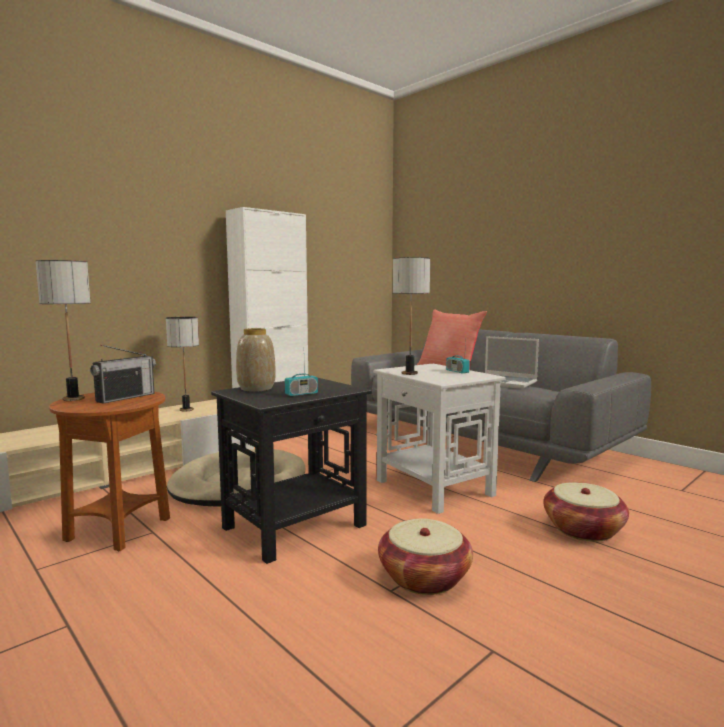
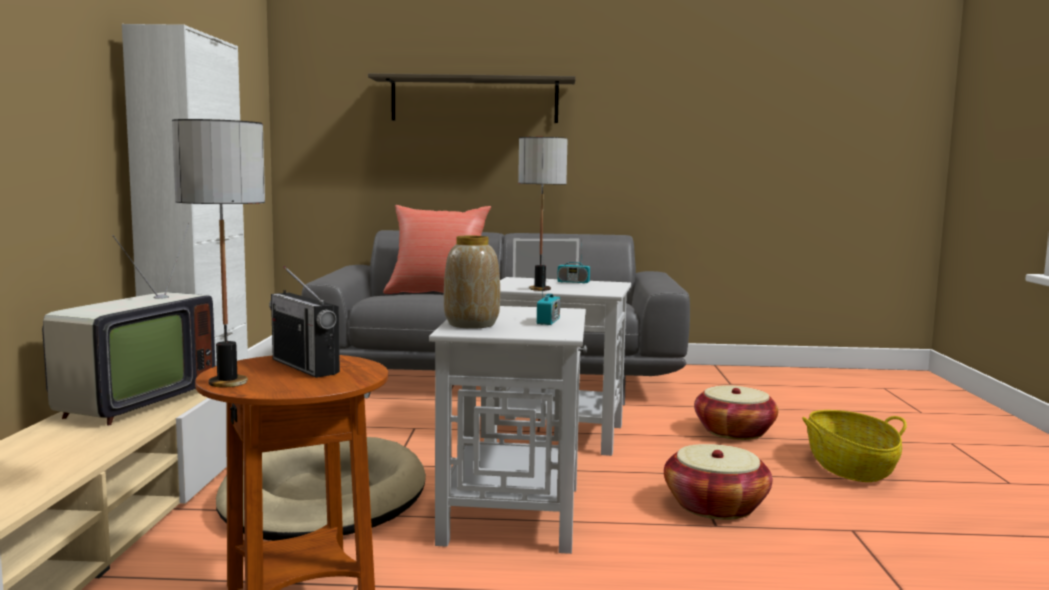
camera: 45 degrees left, 0 degrees up
radio [90,345,156,404] -> radio turned 150 degrees clockwise [269,266,340,378]
table lamp [166,317,199,412] -> television [42,223,215,426]
black side table [211,378,372,564] -> white side table [429,306,587,554]
none -> shelf [368,73,576,123]
none -> basket [802,410,907,482]

